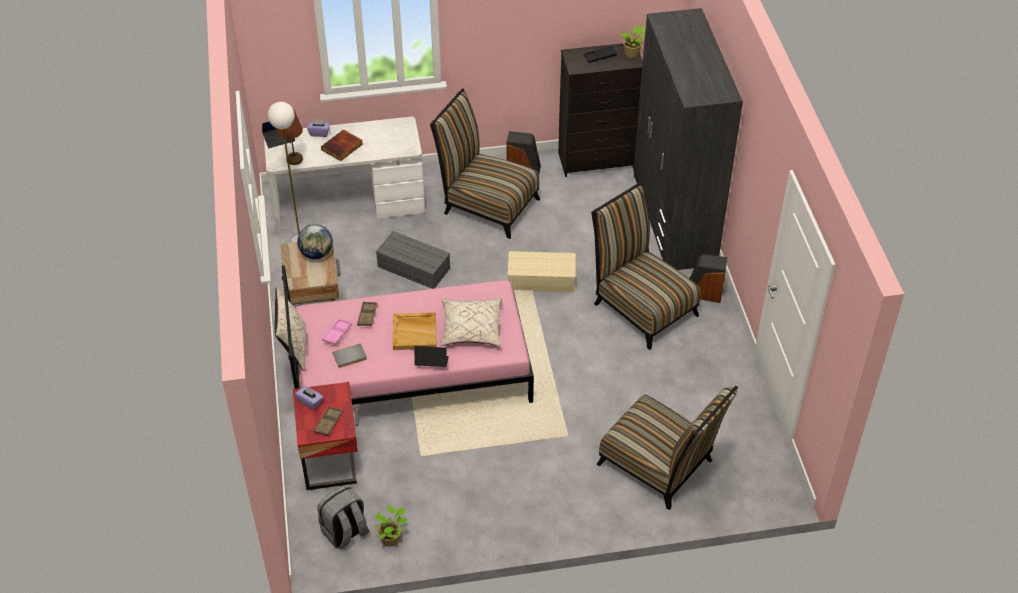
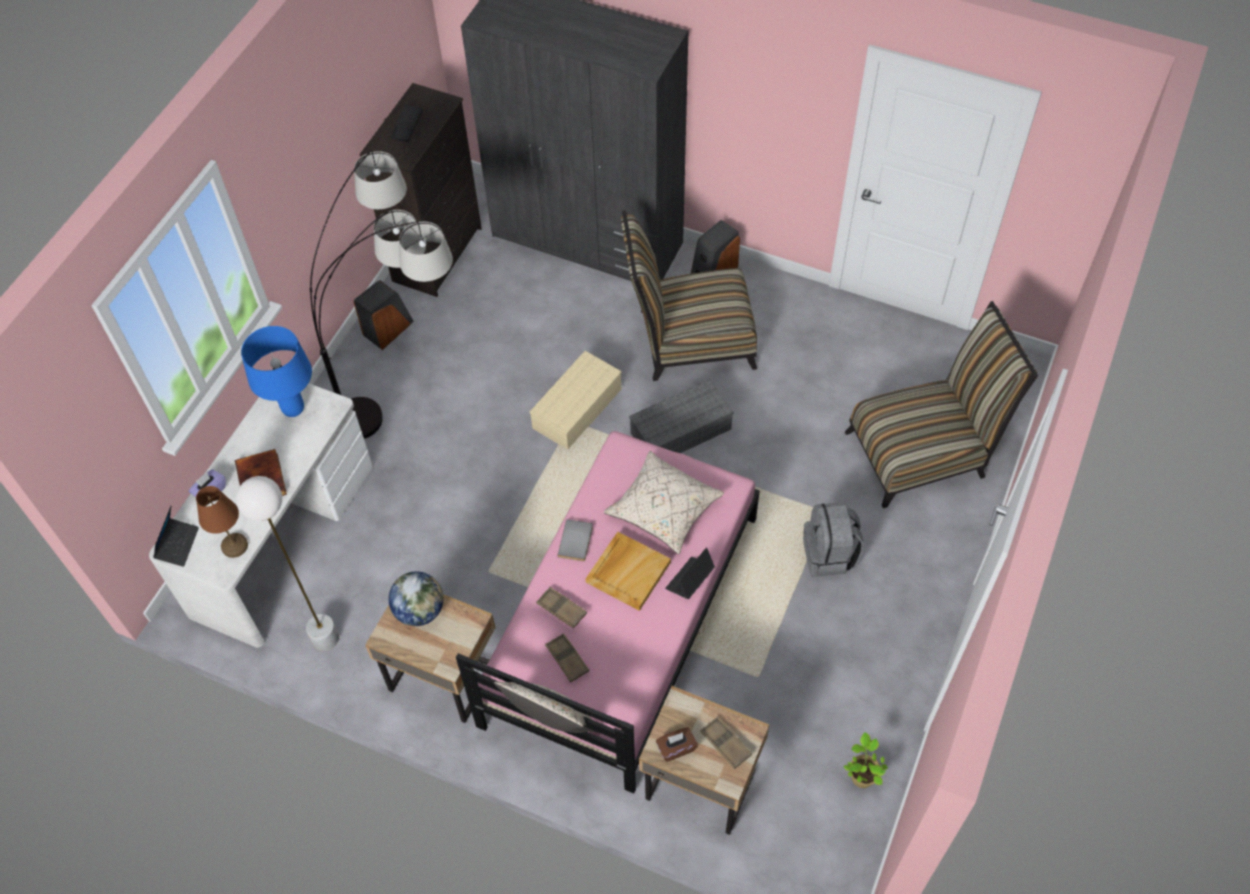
camera: 55 degrees left, 10 degrees up
red nightstand [293,382,359,490] -> beige nightstand [639,686,769,835]
purple tissue box [295,386,323,410] -> brown tissue box [656,727,698,762]
grey backpack [318,485,369,549] -> grey backpack moved to [803,502,863,577]
pink tray [322,319,352,345] -> brown tray [545,633,589,682]
grey book [332,343,367,368] -> grey book moved to [557,519,593,561]
grey storage box [376,231,450,289] -> grey storage box moved to [629,379,734,453]
chair [430,88,540,239] -> floor lamp [310,150,453,439]
potted plant [620,25,646,58] -> none
none -> blue table lamp [241,326,312,417]

